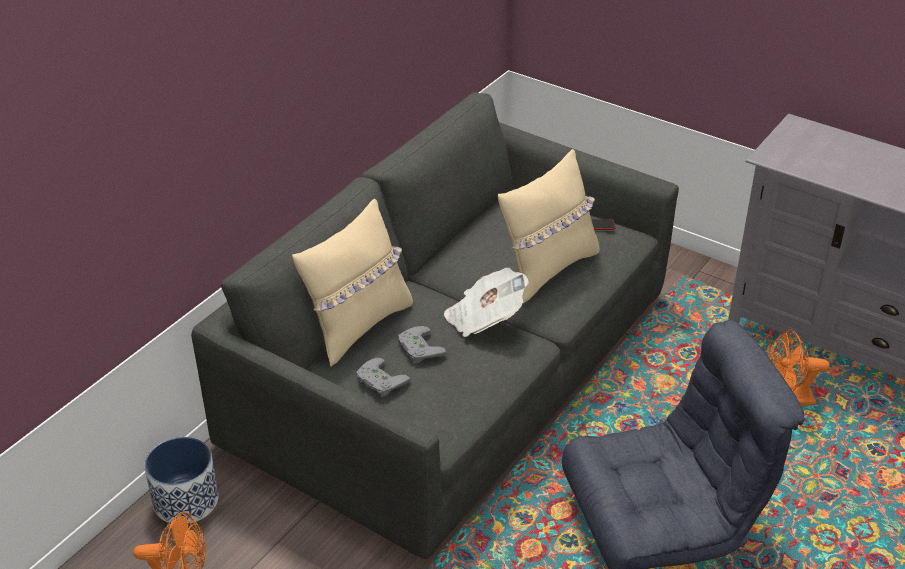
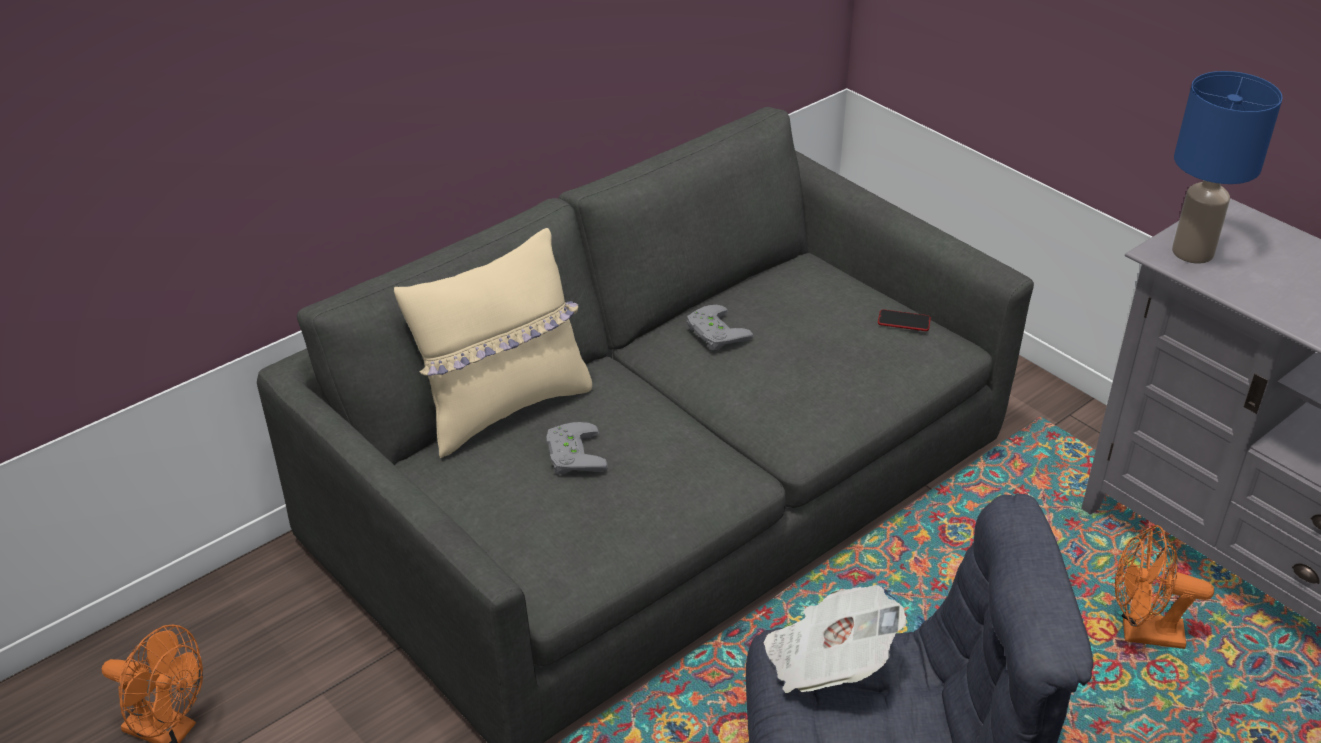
camera: 15 degrees right, 0 degrees up
planter [144,437,219,523] -> none
grey game controller [356,358,410,397] -> grey game controller moved to [687,305,753,351]
newspaper [444,268,529,337] -> newspaper moved to [764,585,906,693]
beige pillow [498,149,600,303] -> none
none -> blue table lamp [1172,71,1283,264]

